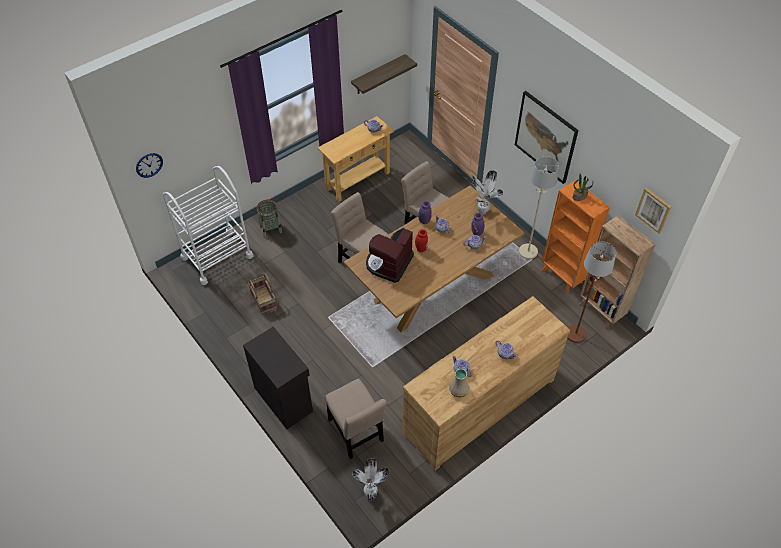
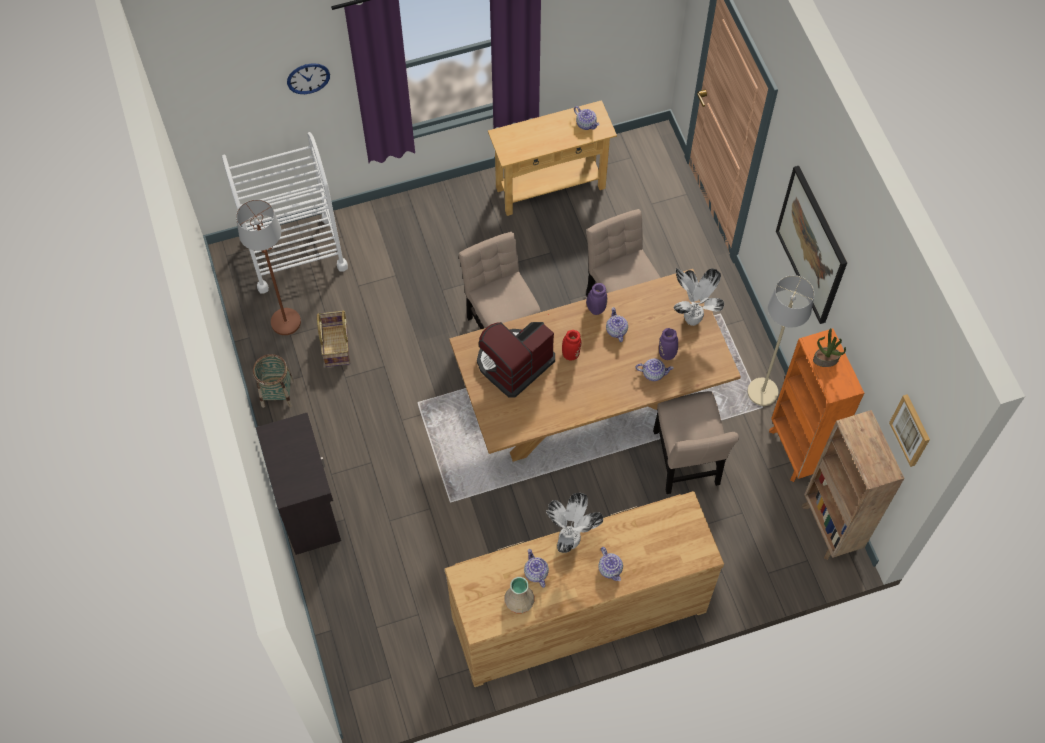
camera: 20 degrees right, 10 degrees up
wall clock [136,153,163,178] -> wall clock moved to [287,63,330,94]
basket [257,200,282,238] -> basket moved to [253,354,294,408]
beige chair [325,379,387,459] -> beige chair moved to [653,391,739,494]
shelf [351,54,417,94] -> none
potted plant [352,458,389,500] -> potted plant moved to [546,493,603,553]
brown floor lamp [567,241,616,343] -> brown floor lamp moved to [236,199,301,335]

